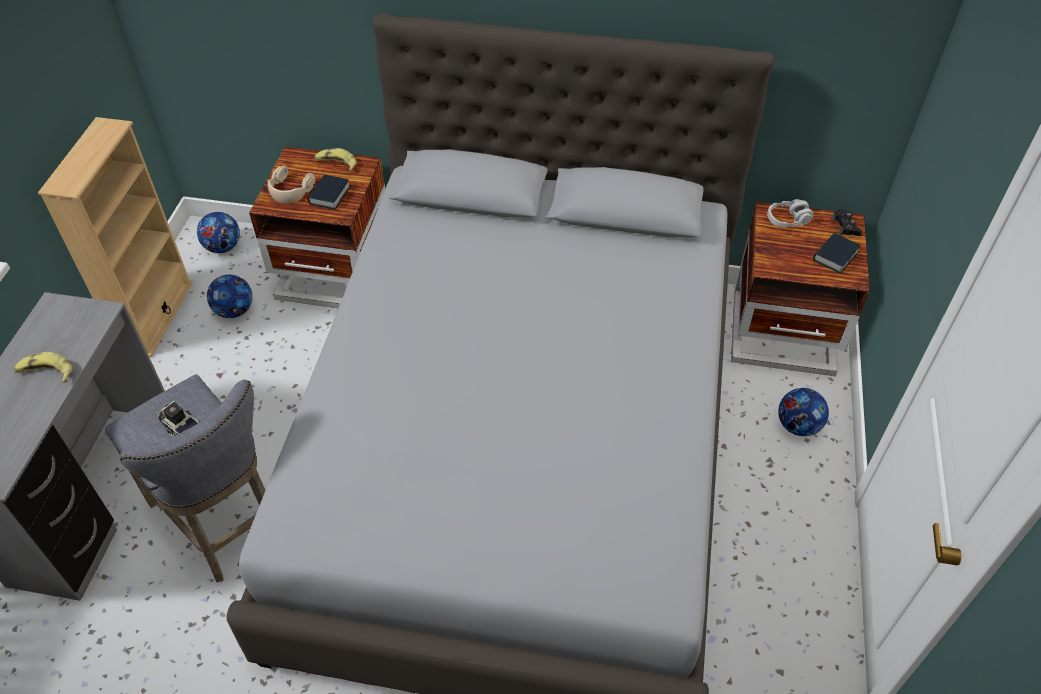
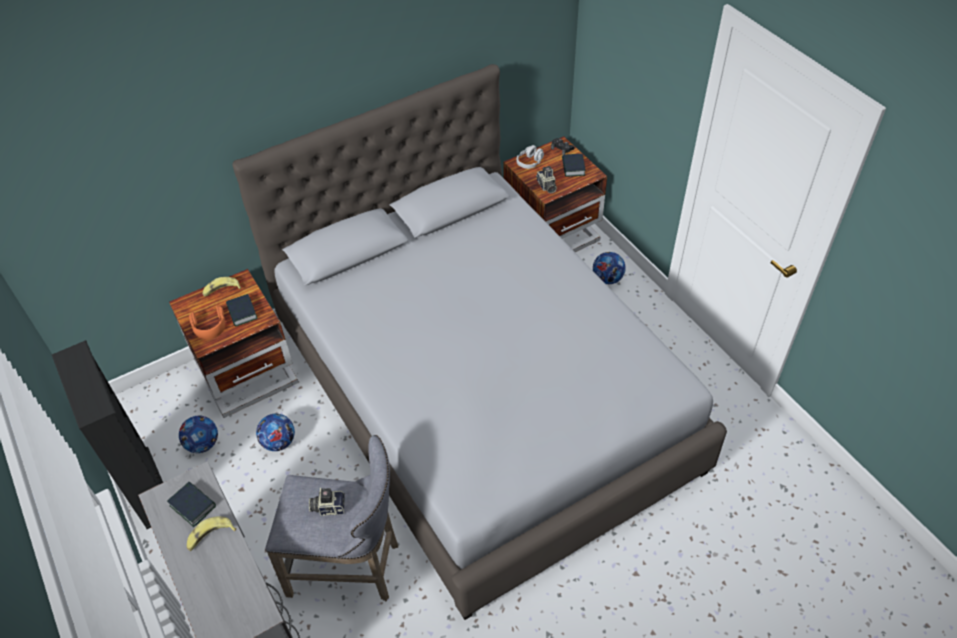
camera: 40 degrees left, 0 degrees up
beige bookcase [38,117,193,357] -> black bookcase [52,340,163,529]
football [197,212,240,253] -> football moved to [256,414,295,451]
beige headphones [268,165,315,203] -> orange headphones [189,305,225,339]
none -> book [167,482,216,527]
none -> camera [536,166,557,193]

